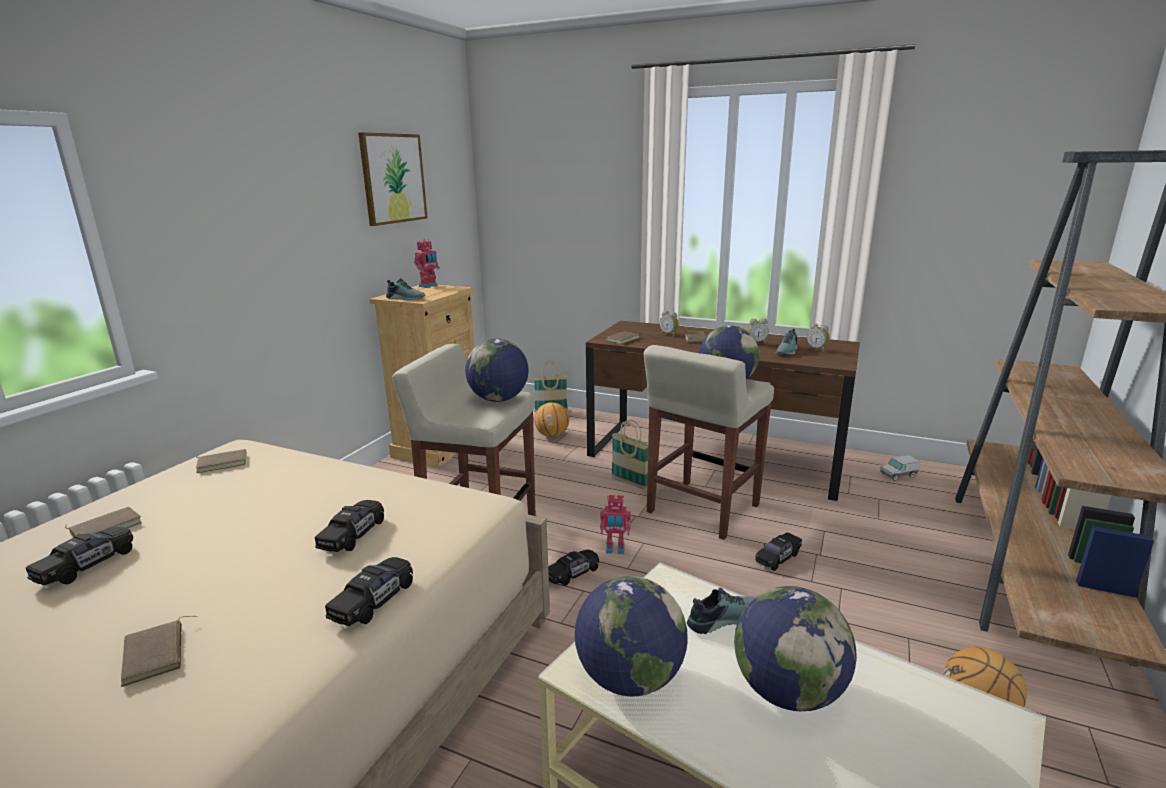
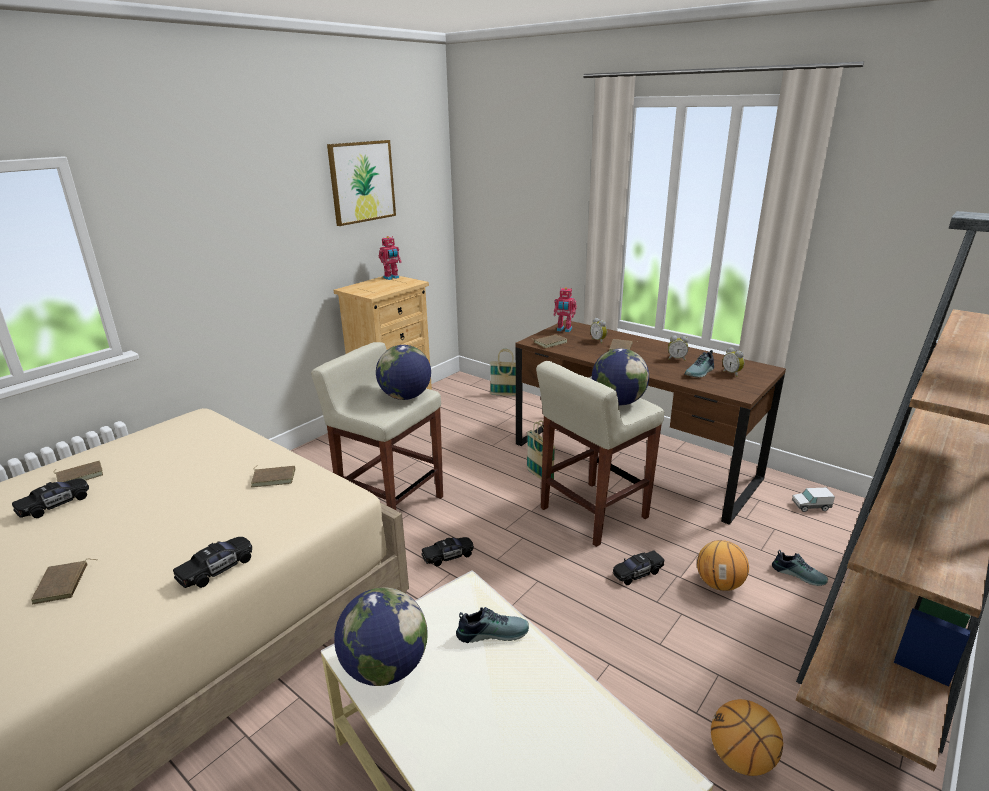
camera: 15 degrees right, 5 degrees up
brown book [196,449,247,473] -> brown book moved to [251,465,295,487]
black toy car [315,500,384,552] -> none
shoe [386,278,426,301] -> shoe moved to [772,550,828,586]
basketball [535,403,569,437] -> basketball moved to [697,540,749,591]
toy robot [600,495,631,554] -> toy robot moved to [554,287,577,332]
globe [734,586,857,711] -> none

